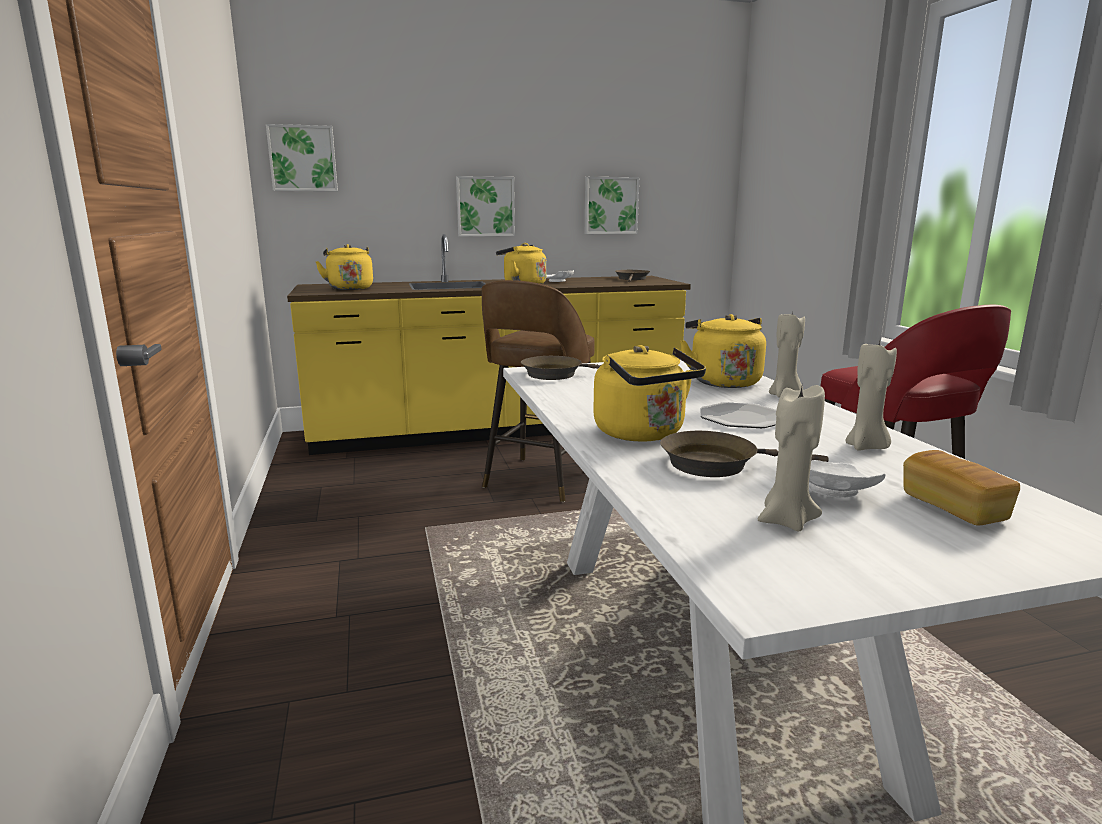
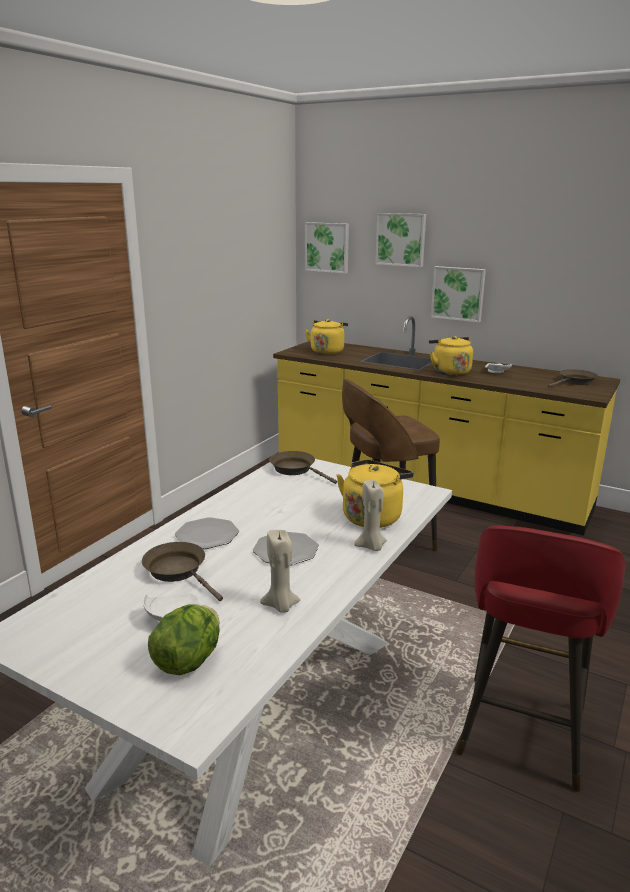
camera: 45 degrees right, 5 degrees up
picture [585,177,639,234] -> picture moved to [375,213,426,267]
yellow kettle [593,345,706,442] -> plate [175,517,239,549]
beige candle [758,385,825,531] -> none
bread [903,450,1020,525] -> lettuce [148,604,220,675]

